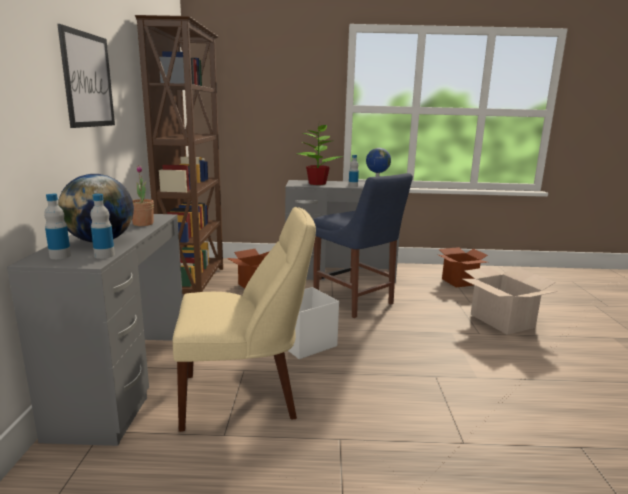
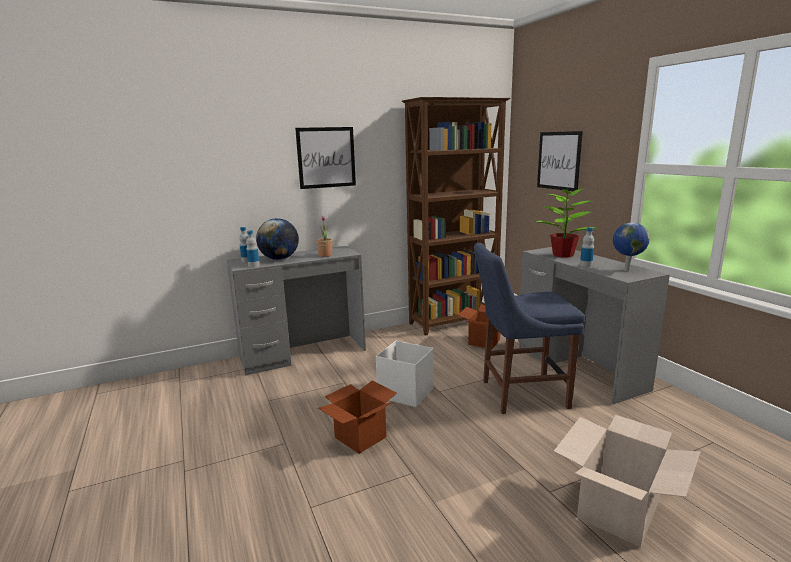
camera: 65 degrees right, 0 degrees up
beige chair [173,207,316,432] -> none
blue chair [313,173,413,318] -> blue chair turned 60 degrees clockwise [474,243,585,414]
cardboard box [438,247,488,288] -> cardboard box moved to [318,381,397,454]
none -> picture [537,131,583,191]

